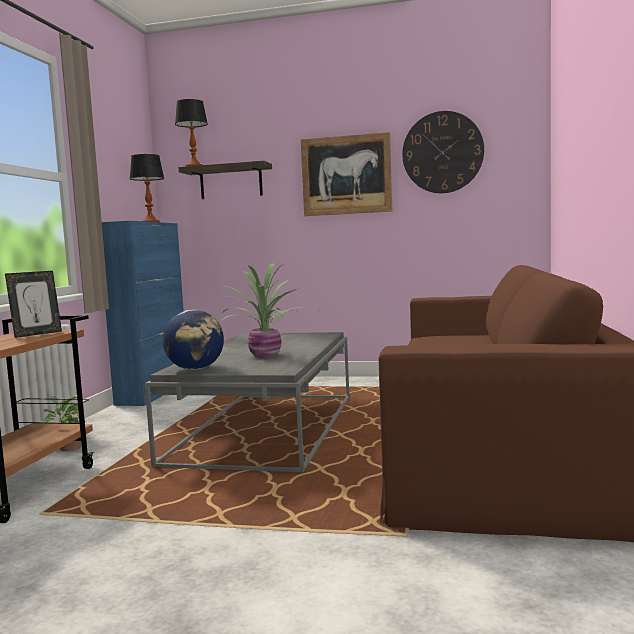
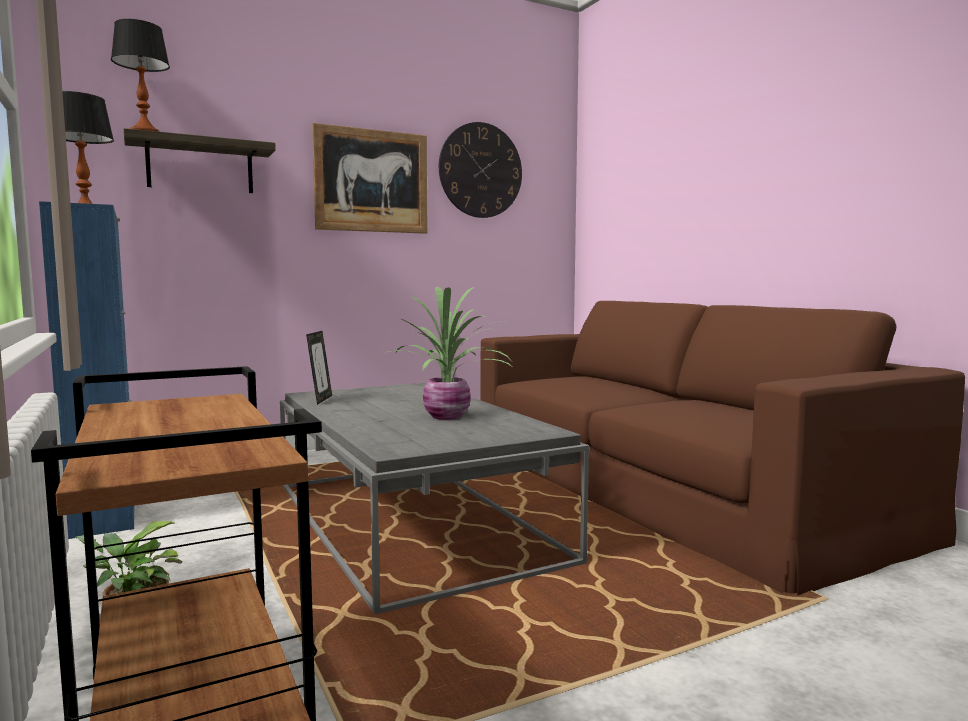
camera: 40 degrees left, 0 degrees up
picture frame [5,271,62,338] -> picture frame moved to [306,331,332,405]
globe [163,310,224,370] -> none

